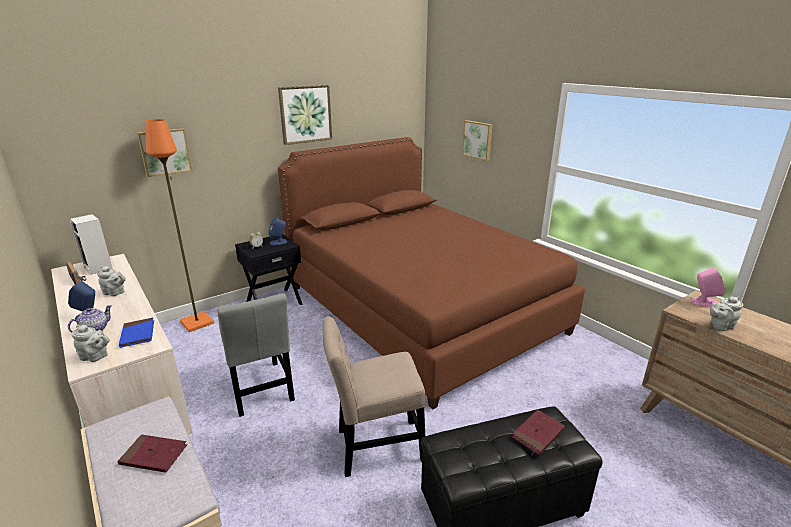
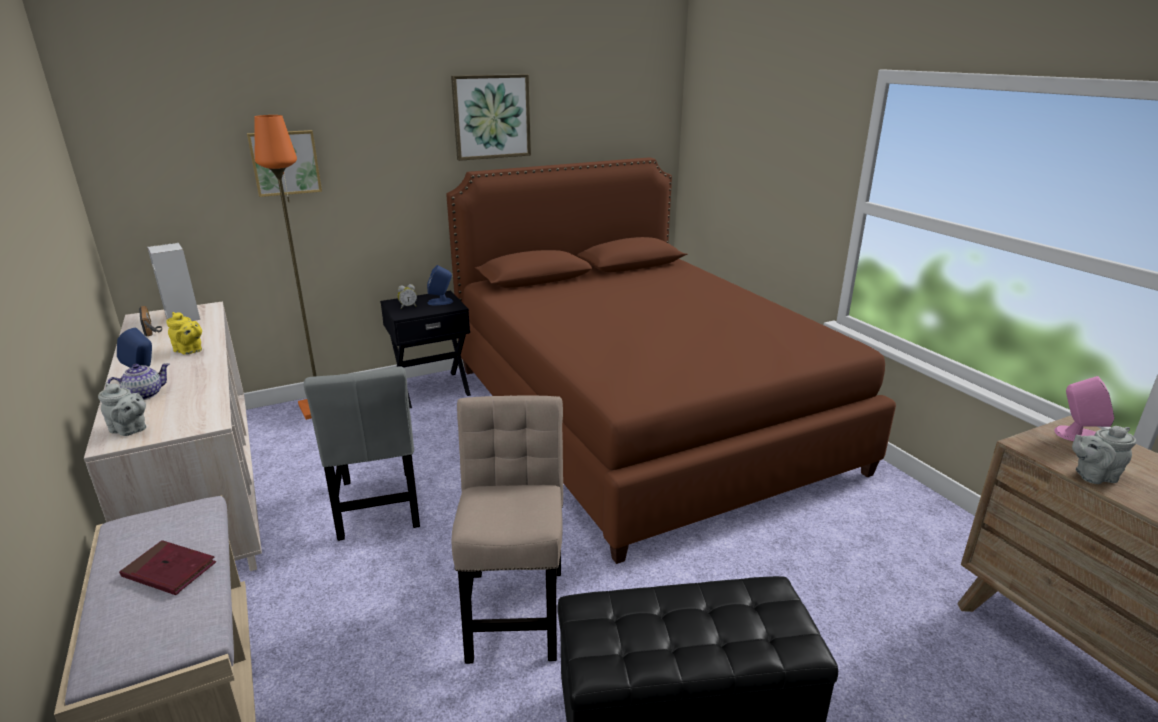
camera: 10 degrees right, 0 degrees up
grey teapot [97,266,126,296] -> yellow teapot [166,312,202,355]
blue book [119,317,154,348] -> none
beige chair [323,316,426,477] -> beige chair turned 90 degrees clockwise [451,395,563,664]
picture [462,120,493,161] -> none
red book [512,410,565,455] -> none

